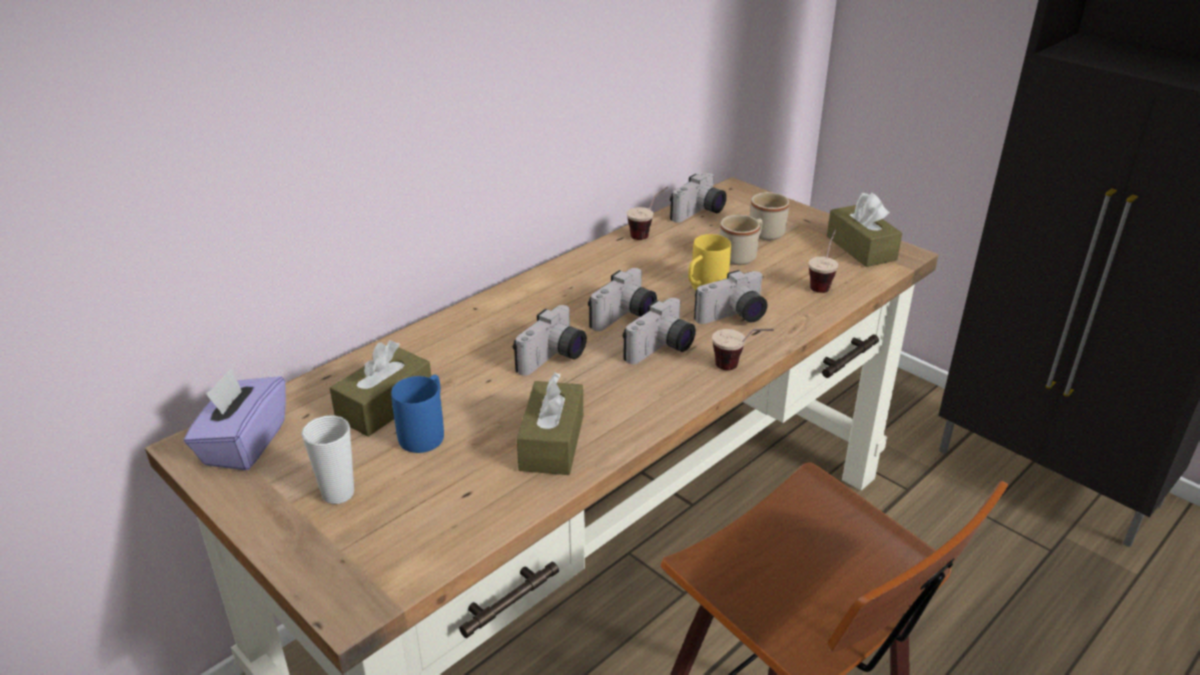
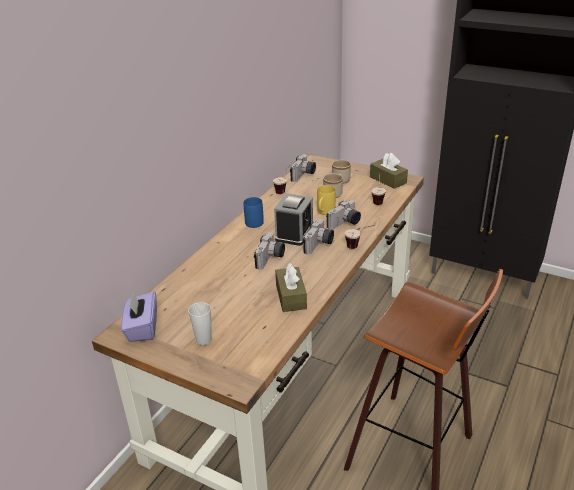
camera: 15 degrees left, 0 degrees up
brown tissue box [330,340,431,437] -> none
blue mug [391,375,444,453] -> blue mug moved to [244,197,264,228]
camera [588,268,657,331] -> alarm clock [274,193,313,246]

